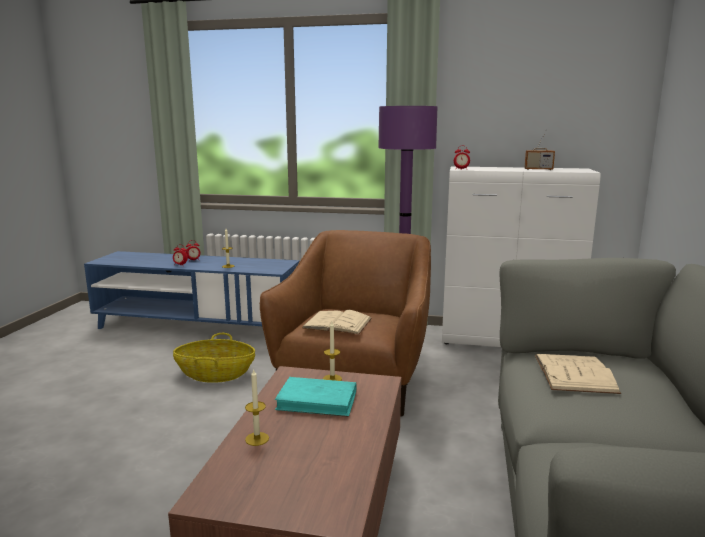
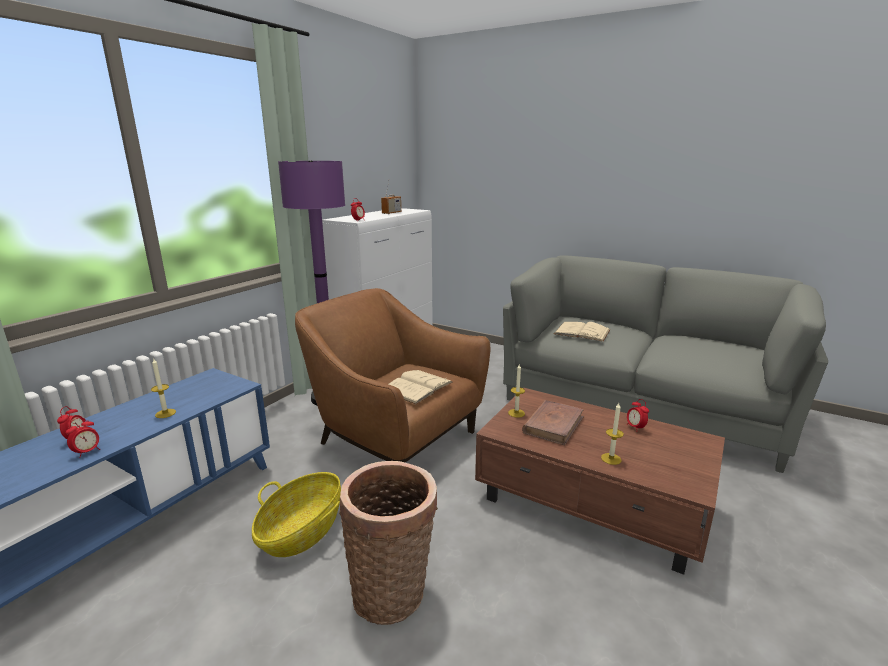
camera: 70 degrees left, 5 degrees up
turquoise book [275,377,356,417] -> brown book [522,400,584,445]
none -> basket [339,461,438,625]
none -> alarm clock [626,399,649,432]

